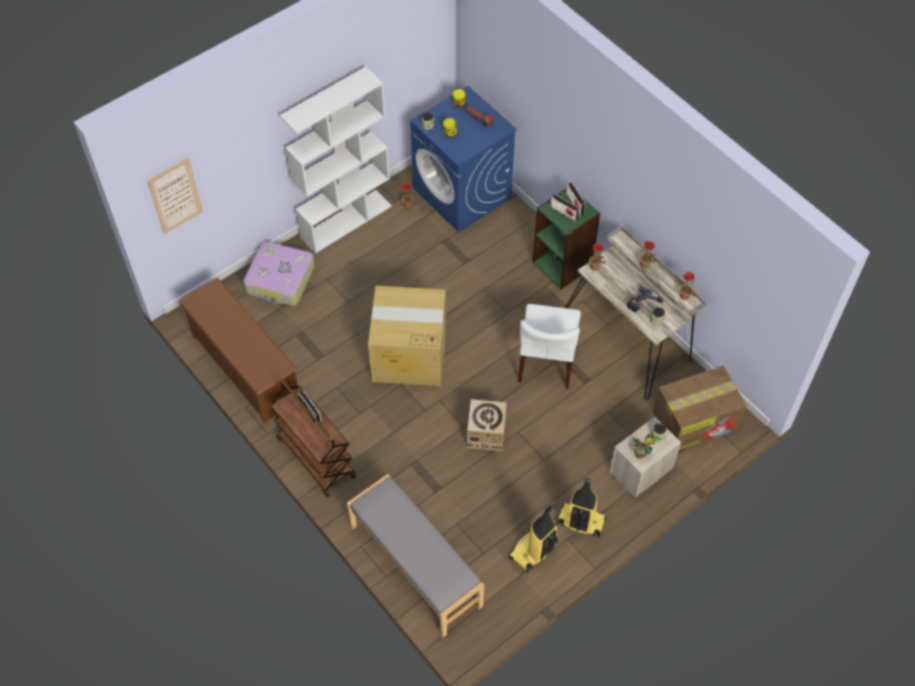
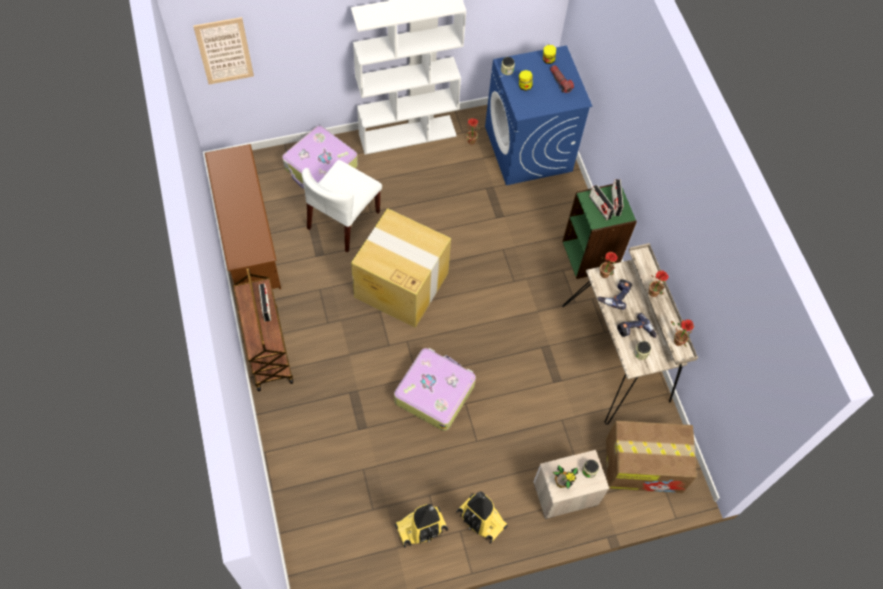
camera: 20 degrees right, 5 degrees up
grey bench [347,474,484,637] -> none
cardboard box [467,399,507,451] -> suitcase [394,348,476,431]
white chair [518,304,581,389] -> white chair moved to [302,160,382,253]
none -> power drill [598,279,632,310]

